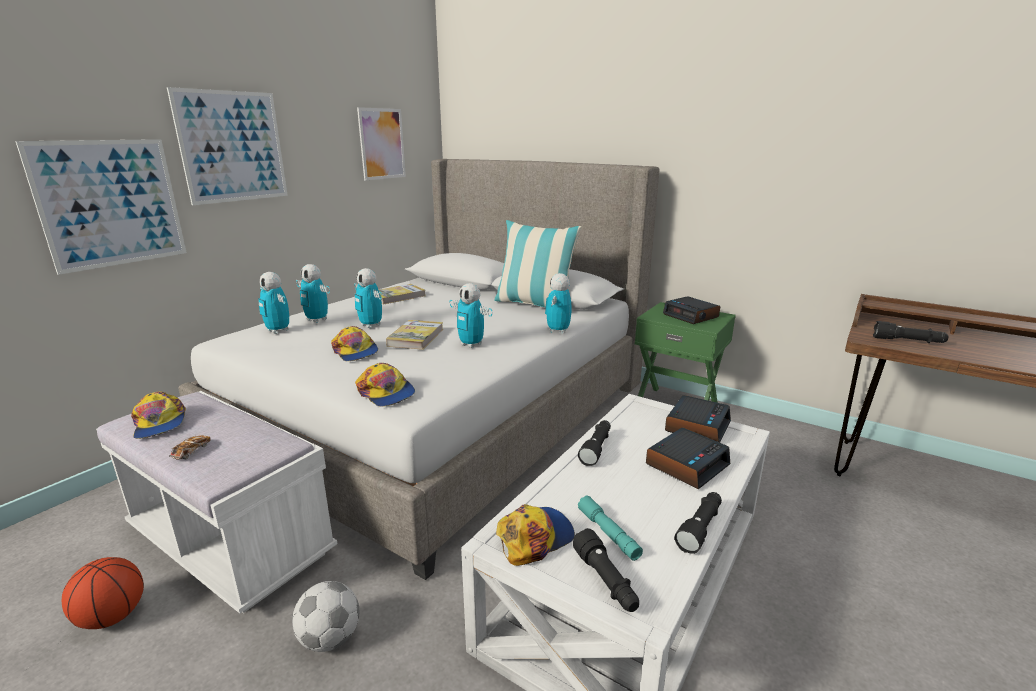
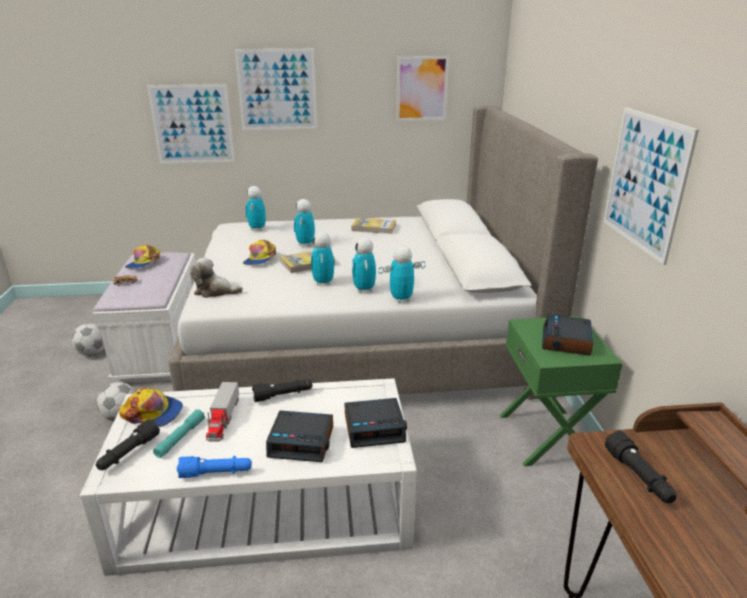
camera: 50 degrees right, 5 degrees up
basketball [62,557,144,629] -> football [72,323,105,356]
toy robot [296,264,330,323] -> toy robot moved to [352,238,376,293]
cap [355,363,415,407] -> plush toy [190,258,243,298]
pillow [494,220,582,308] -> none
black flashlight [674,492,722,554] -> blue flashlight [177,456,252,478]
none -> toy truck [206,382,239,442]
none -> picture [603,108,699,265]

